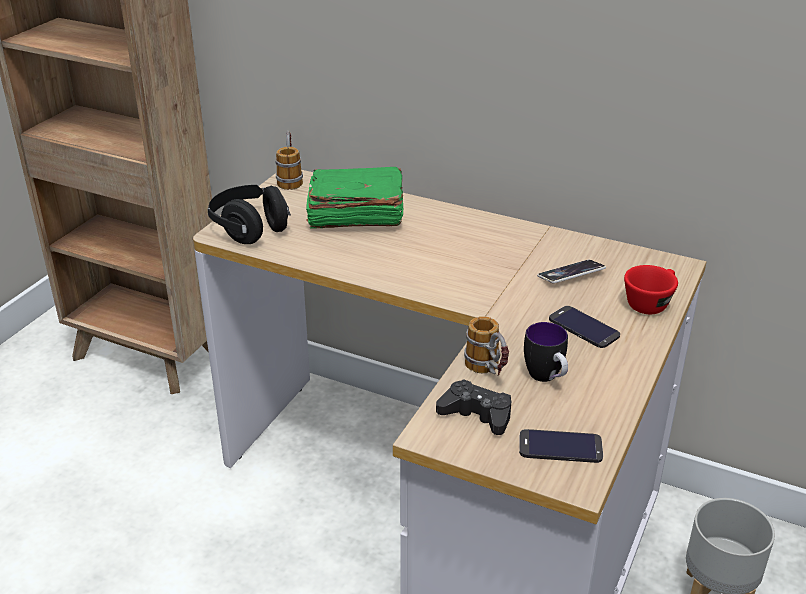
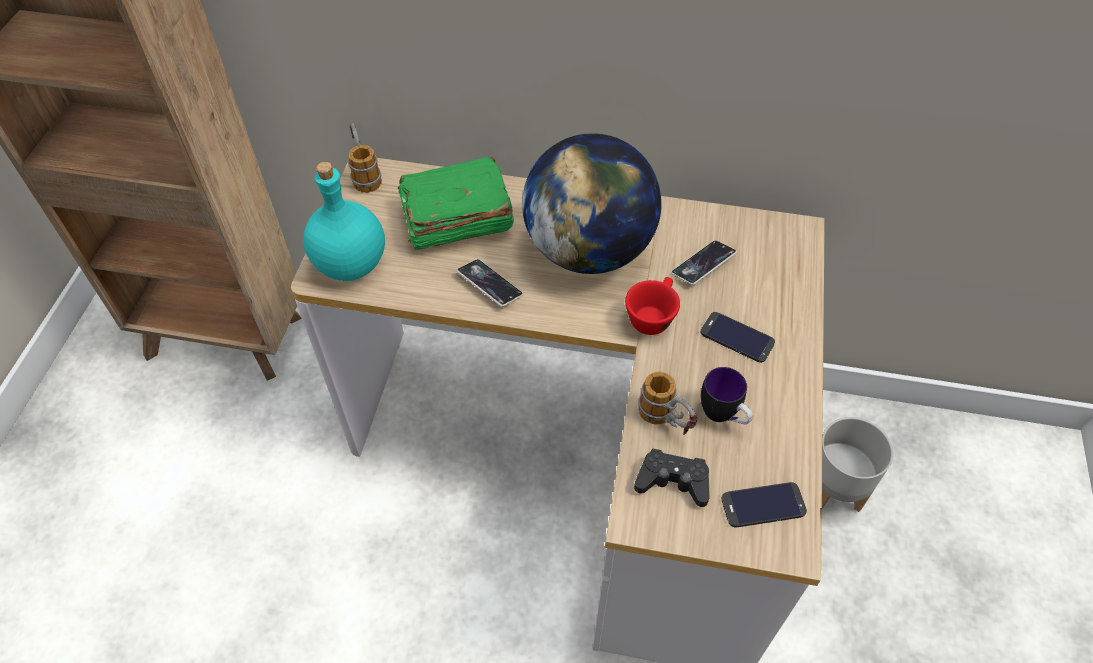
camera: 15 degrees left, 20 degrees up
black headphones [207,185,291,244] -> turquoise bottle [303,162,385,281]
red cup [624,265,678,314] -> red cup moved to [625,277,680,335]
none -> phone [457,259,523,307]
none -> globe [522,133,662,274]

